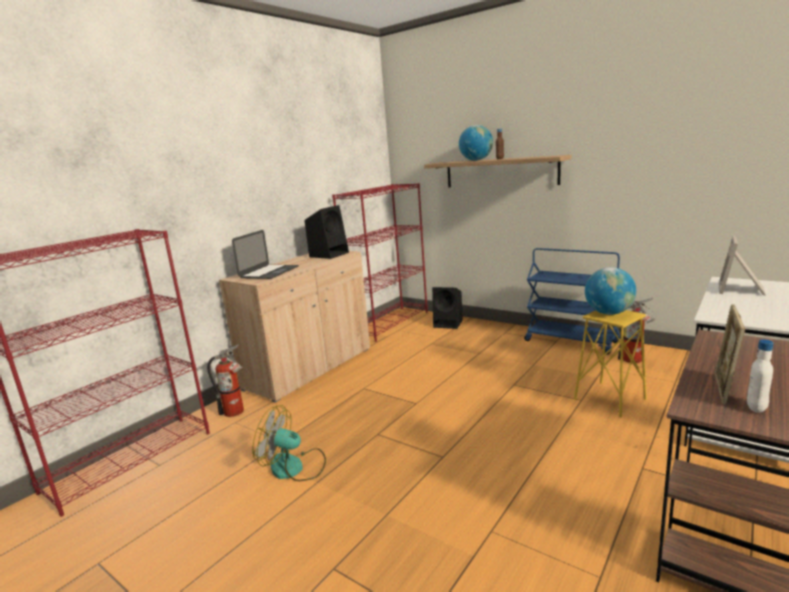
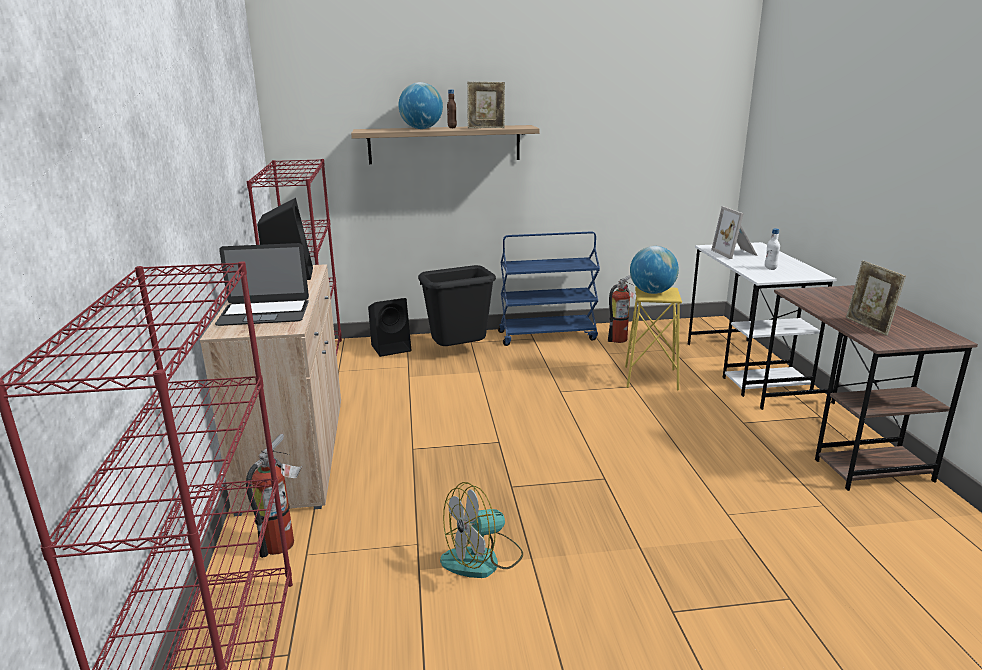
camera: 45 degrees left, 5 degrees up
laptop [232,230,299,279] -> laptop turned 105 degrees clockwise [215,243,309,326]
white bottle [747,339,773,413] -> white bottle moved to [765,228,780,270]
none -> black trash can [418,265,496,346]
none -> picture frame [467,82,505,128]

